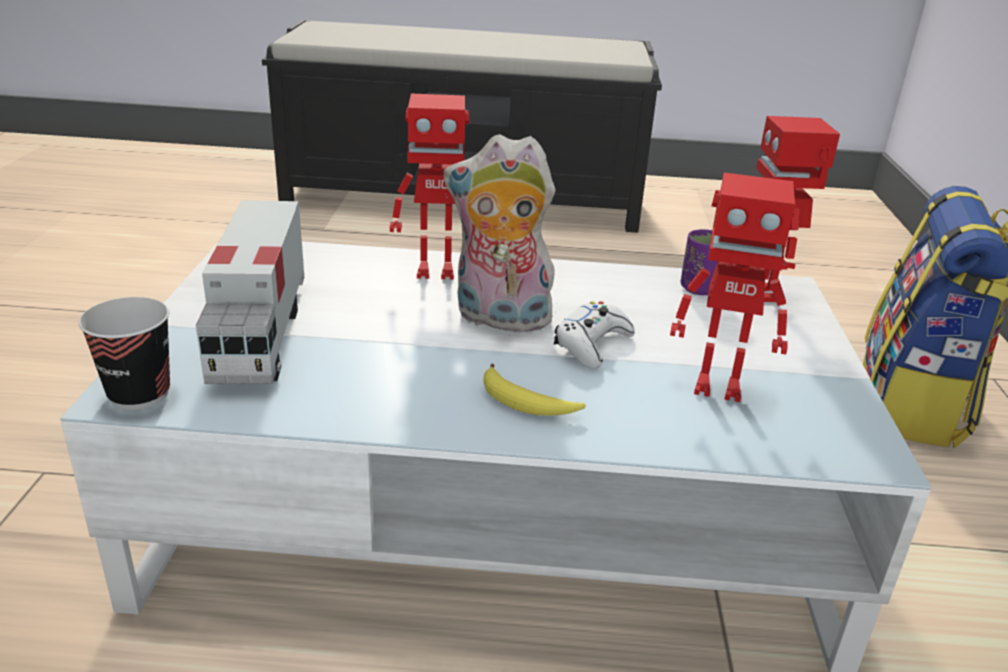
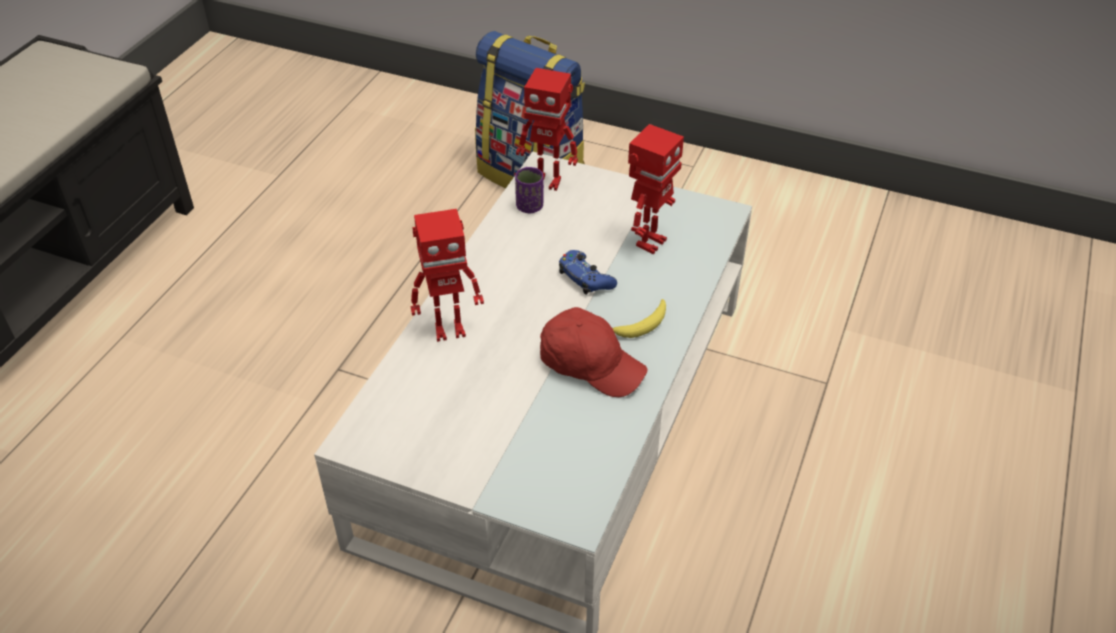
camera: 70 degrees left, 15 degrees up
cup [78,297,170,410] -> none
toy truck [196,200,304,384] -> none
toy robot [390,94,469,279] -> toy robot turned 60 degrees clockwise [410,209,484,342]
plush toy [443,134,556,336] -> none
white game controller [554,301,635,369] -> blue game controller [559,250,617,295]
none -> red cap [540,307,647,397]

